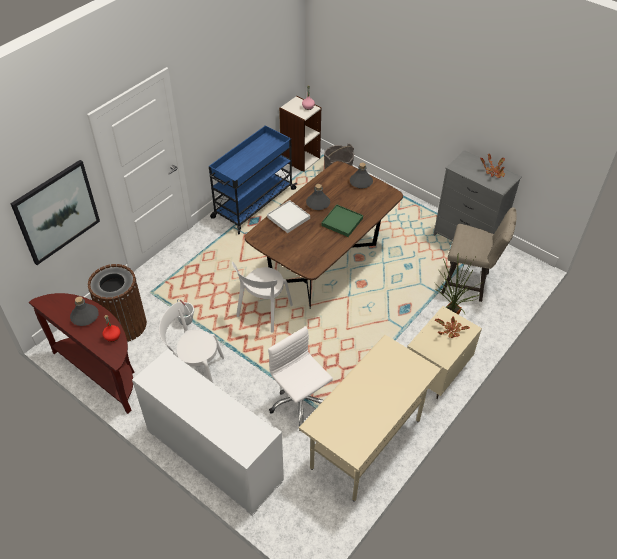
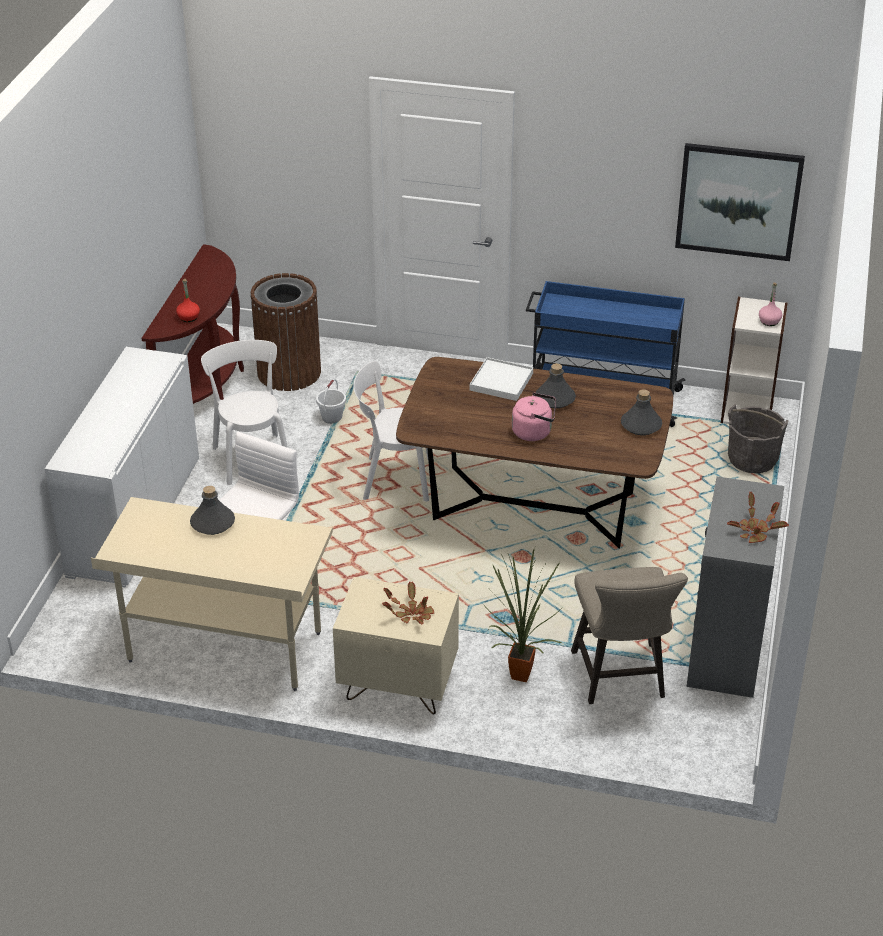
camera: 65 degrees right, 10 degrees down
picture [10,160,100,265] -> picture moved to [675,143,805,261]
grey bottle [70,296,99,326] -> grey bottle moved to [190,486,235,535]
green tray [321,205,363,237] -> pink kettle [512,393,556,441]

